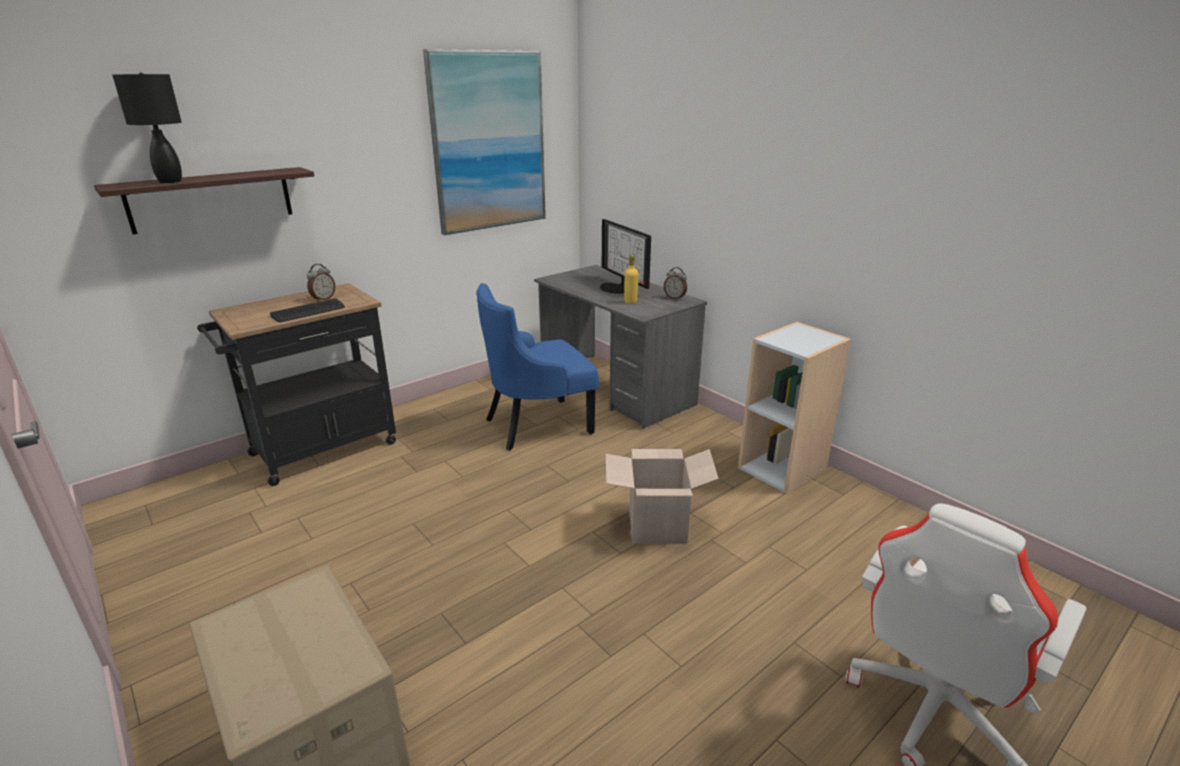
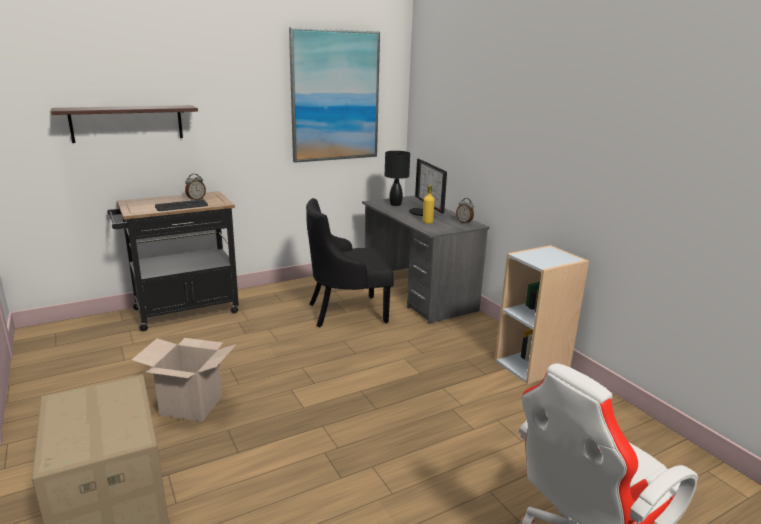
camera: 10 degrees right, 5 degrees down
black table lamp [112,72,182,183] -> black table lamp moved to [385,151,410,206]
blue chair [476,283,600,451] -> black chair [306,198,394,327]
cardboard box [605,449,719,544] -> cardboard box moved to [132,338,236,422]

